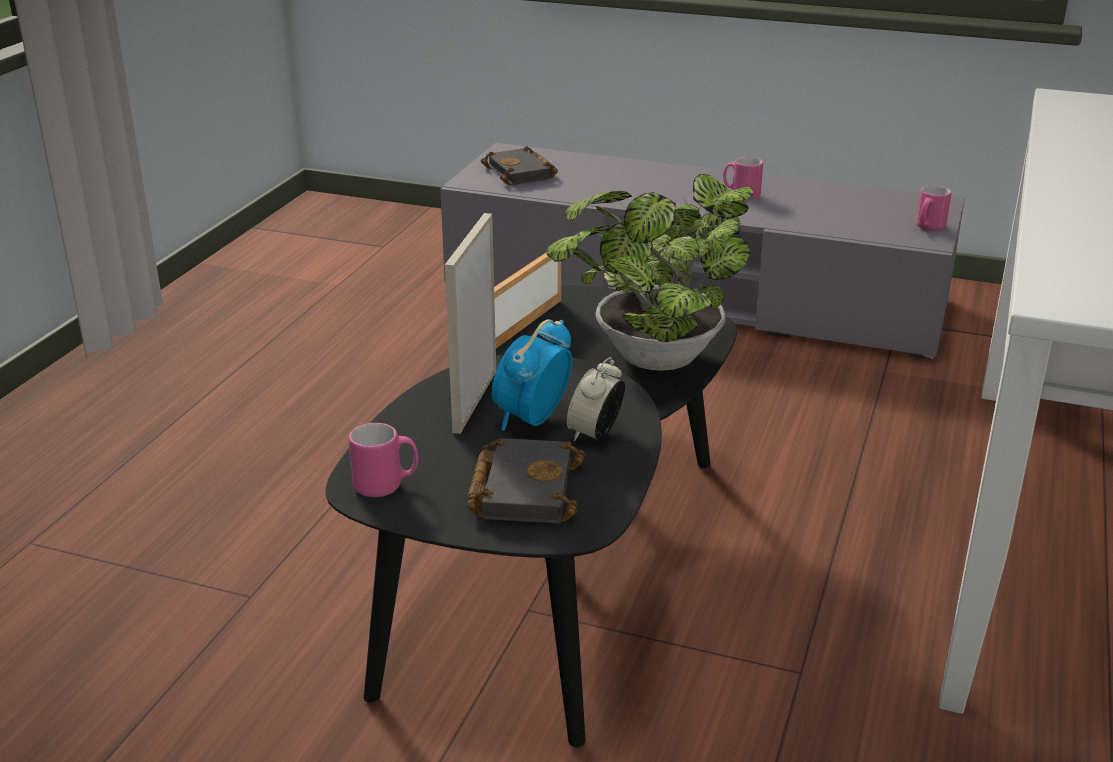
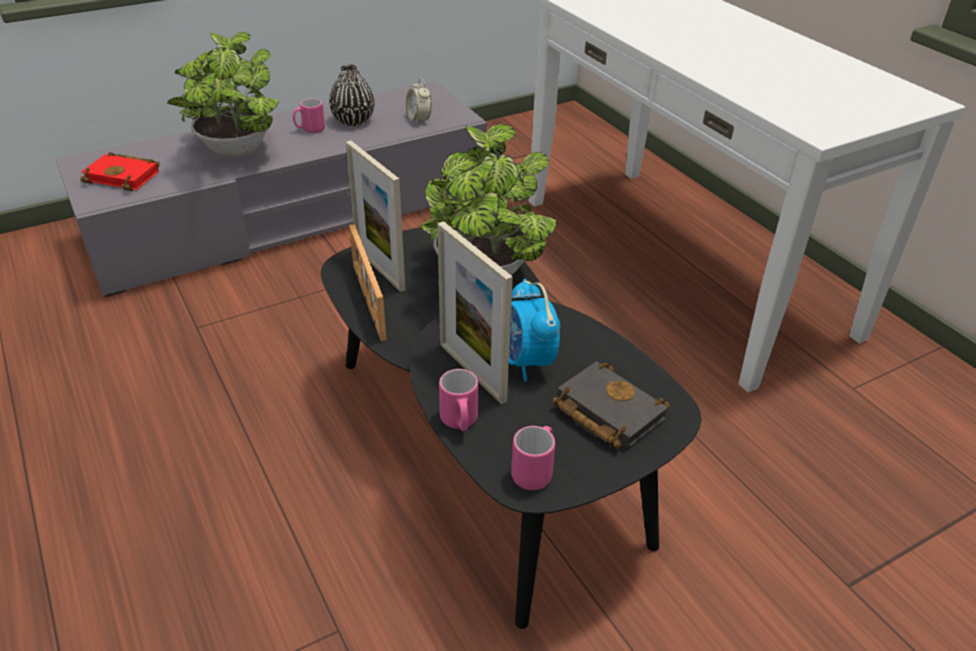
camera: 50 degrees left, 10 degrees up
black book [481,146,558,185] -> red book [80,152,160,191]
alarm clock [566,357,625,441] -> alarm clock moved to [406,78,432,124]
pink mug [916,185,951,231] -> pink mug moved to [439,369,478,431]
none -> potted plant [167,32,279,158]
none -> black vase [329,64,375,126]
none -> picture frame [346,141,405,292]

